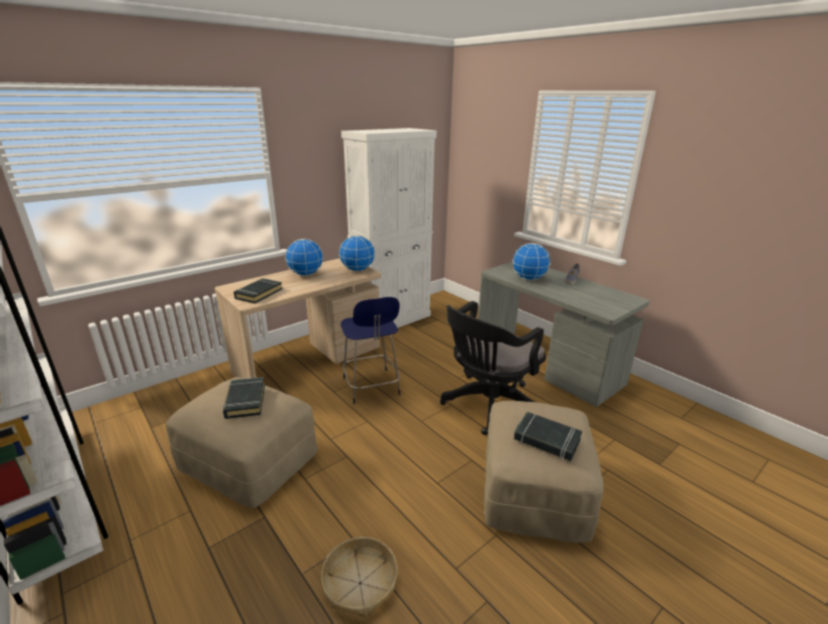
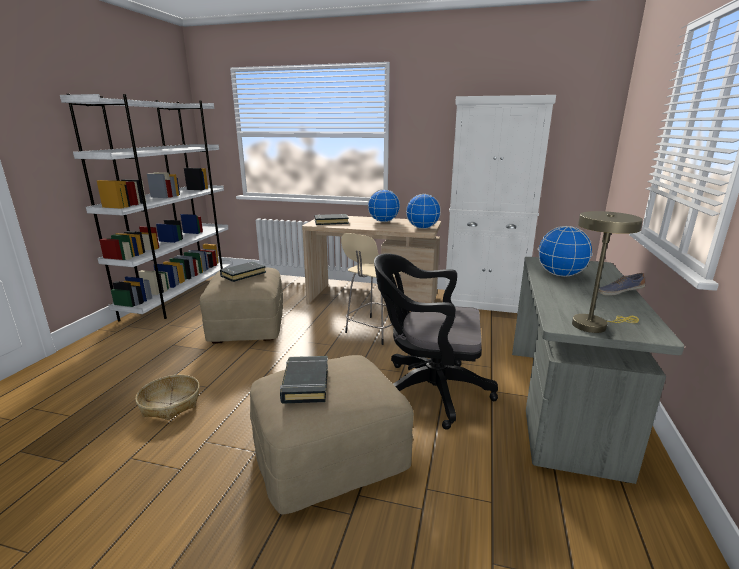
camera: 55 degrees right, 5 degrees down
blue stool [341,297,401,404] -> beige stool [341,233,402,345]
none -> beige table lamp [572,211,643,333]

